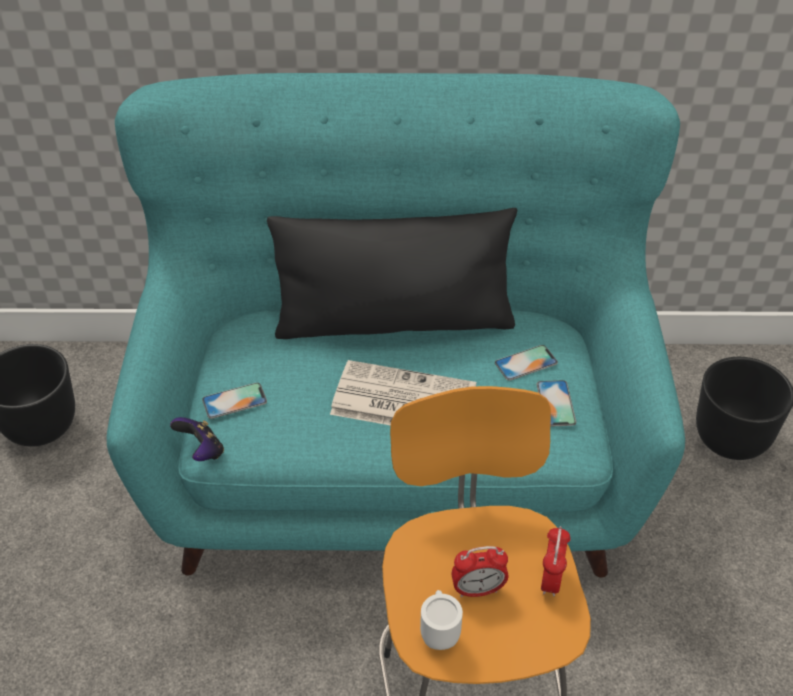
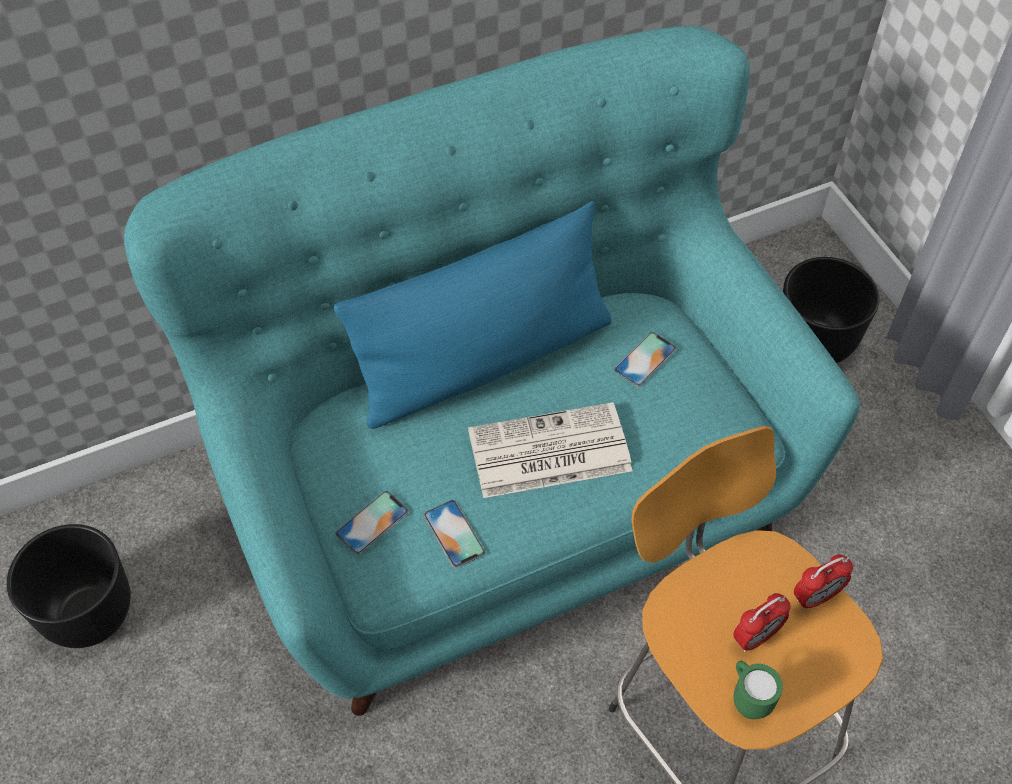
camera: 25 degrees left, 10 degrees up
game controller [170,417,224,461] -> none
black pillow [267,208,517,339] -> blue pillow [334,201,612,429]
white mug [420,590,463,650] -> green mug [734,661,783,719]
phone [536,380,576,427] -> phone moved to [424,500,485,568]
alarm clock [541,526,570,596] -> alarm clock turned 105 degrees counterclockwise [794,554,853,610]

